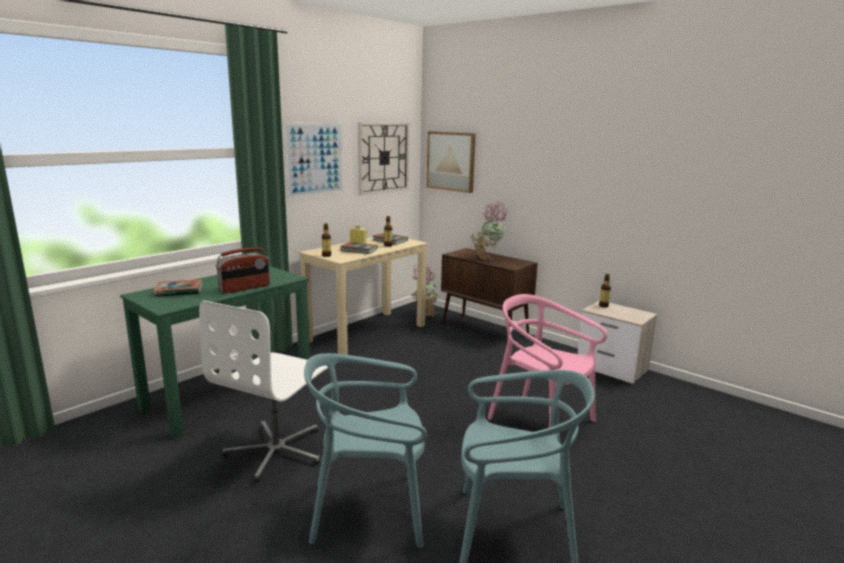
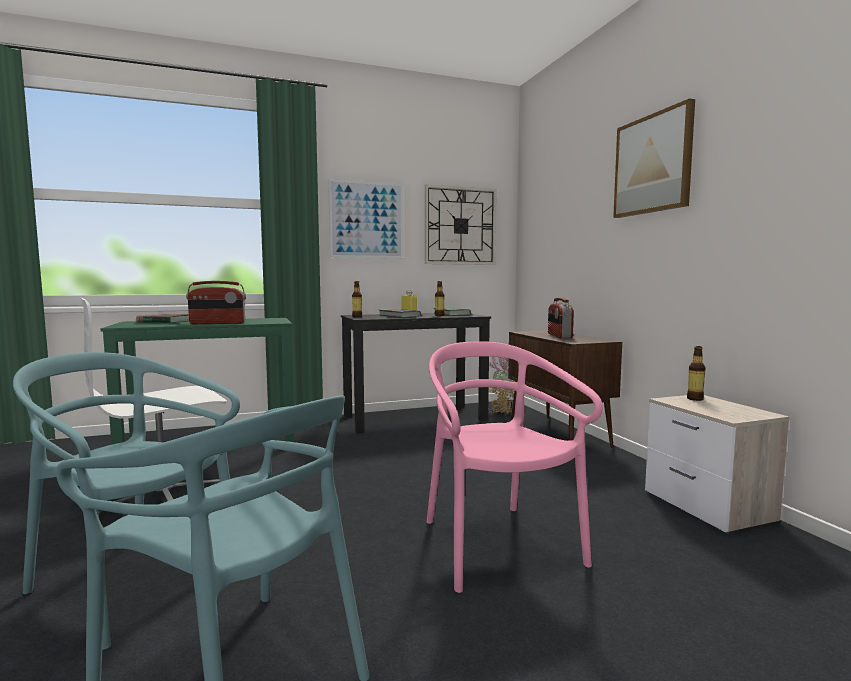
camera: 30 degrees right, 10 degrees down
beige desk [299,237,428,355] -> black desk [341,313,491,433]
picture [427,131,476,193] -> picture moved to [613,98,695,218]
potted plant [470,201,508,260] -> radio [548,298,574,338]

